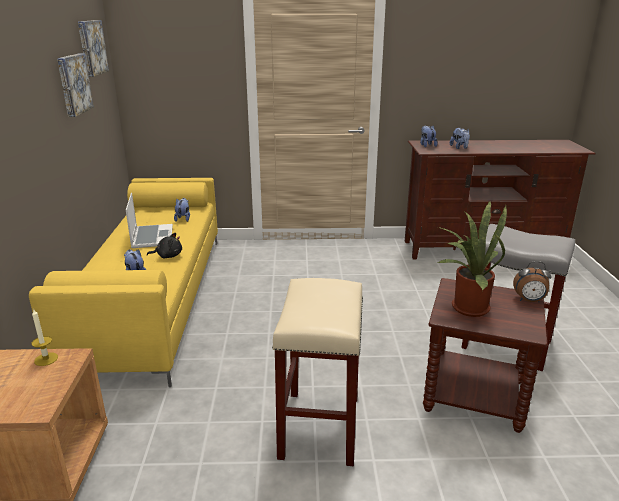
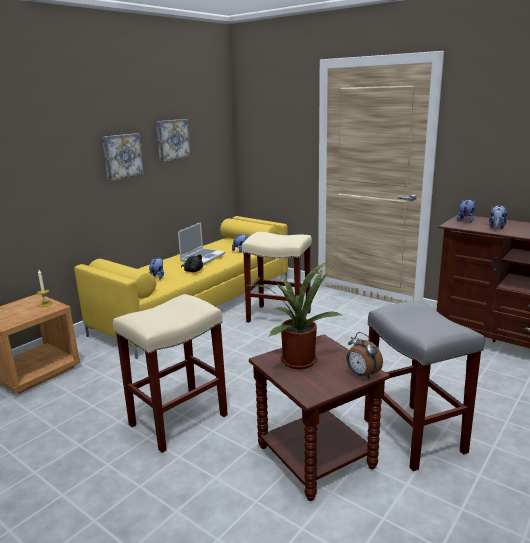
camera: 40 degrees right, 5 degrees down
picture [78,20,109,77] -> picture moved to [102,133,144,181]
none -> beige stool [242,232,312,322]

